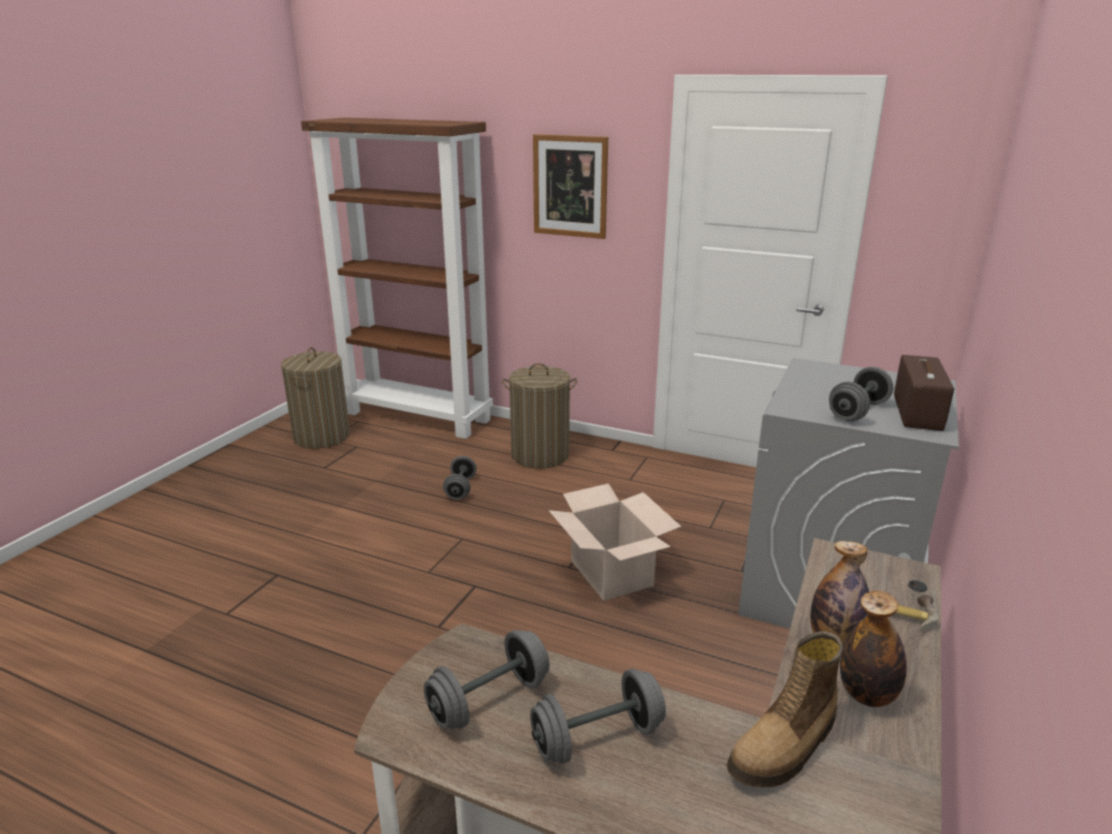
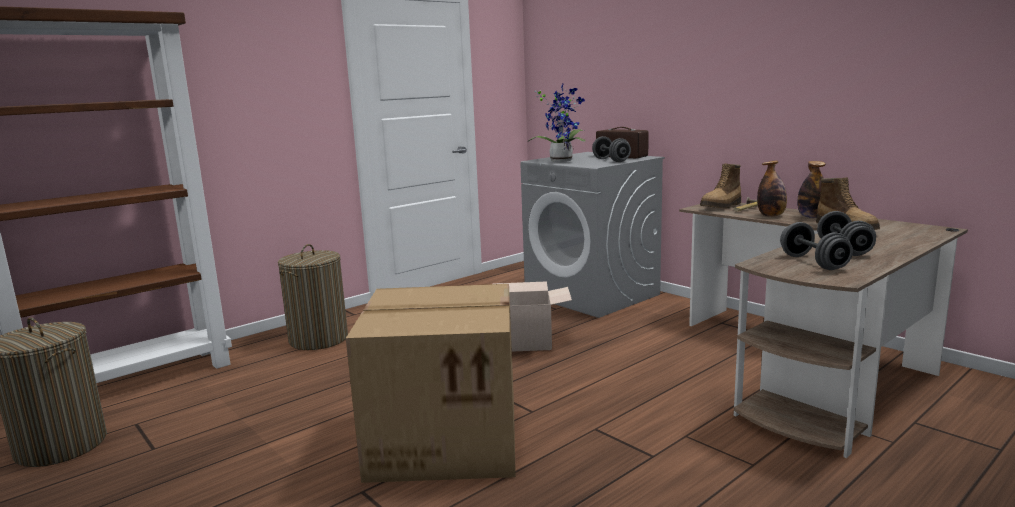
camera: 65 degrees left, 10 degrees down
grey dumbbell [443,456,477,500] -> none
picture [533,134,608,239] -> none
none -> cardboard box [346,284,516,483]
none -> potted plant [527,84,585,162]
none -> boot [700,164,741,209]

